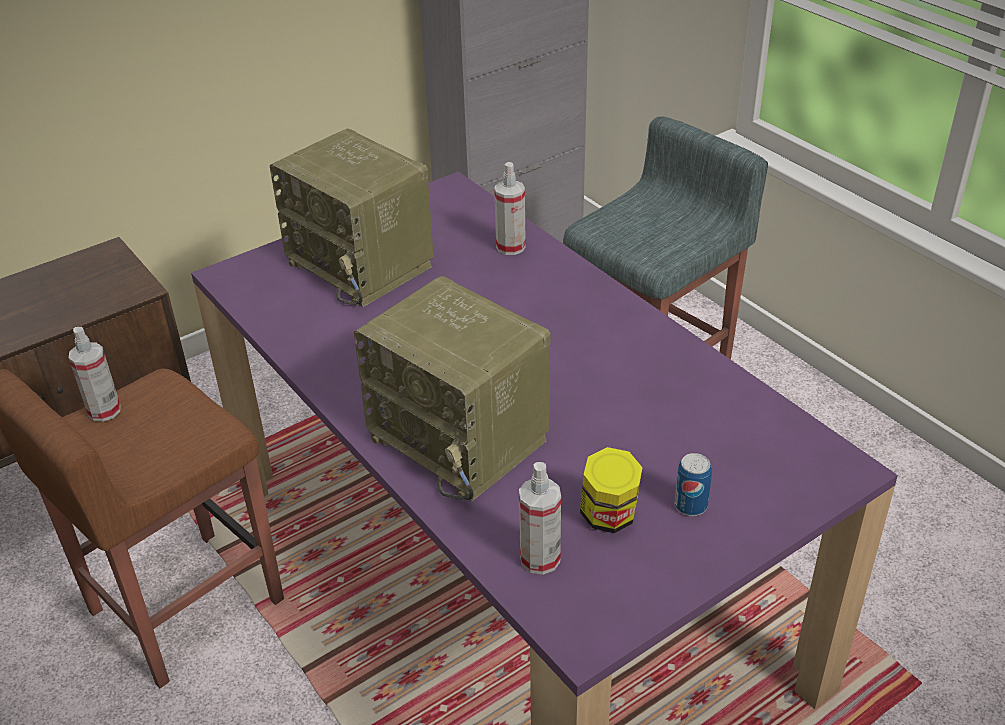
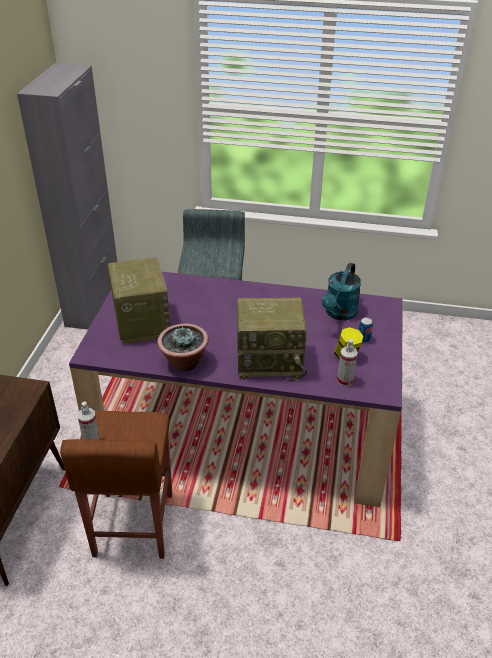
camera: 45 degrees left, 0 degrees up
radio [270,128,434,307] -> radio turned 105 degrees counterclockwise [108,257,170,344]
spray bottle [494,162,526,255] -> none
none -> potted plant [158,324,209,371]
none -> turquoise watering can [321,263,361,320]

